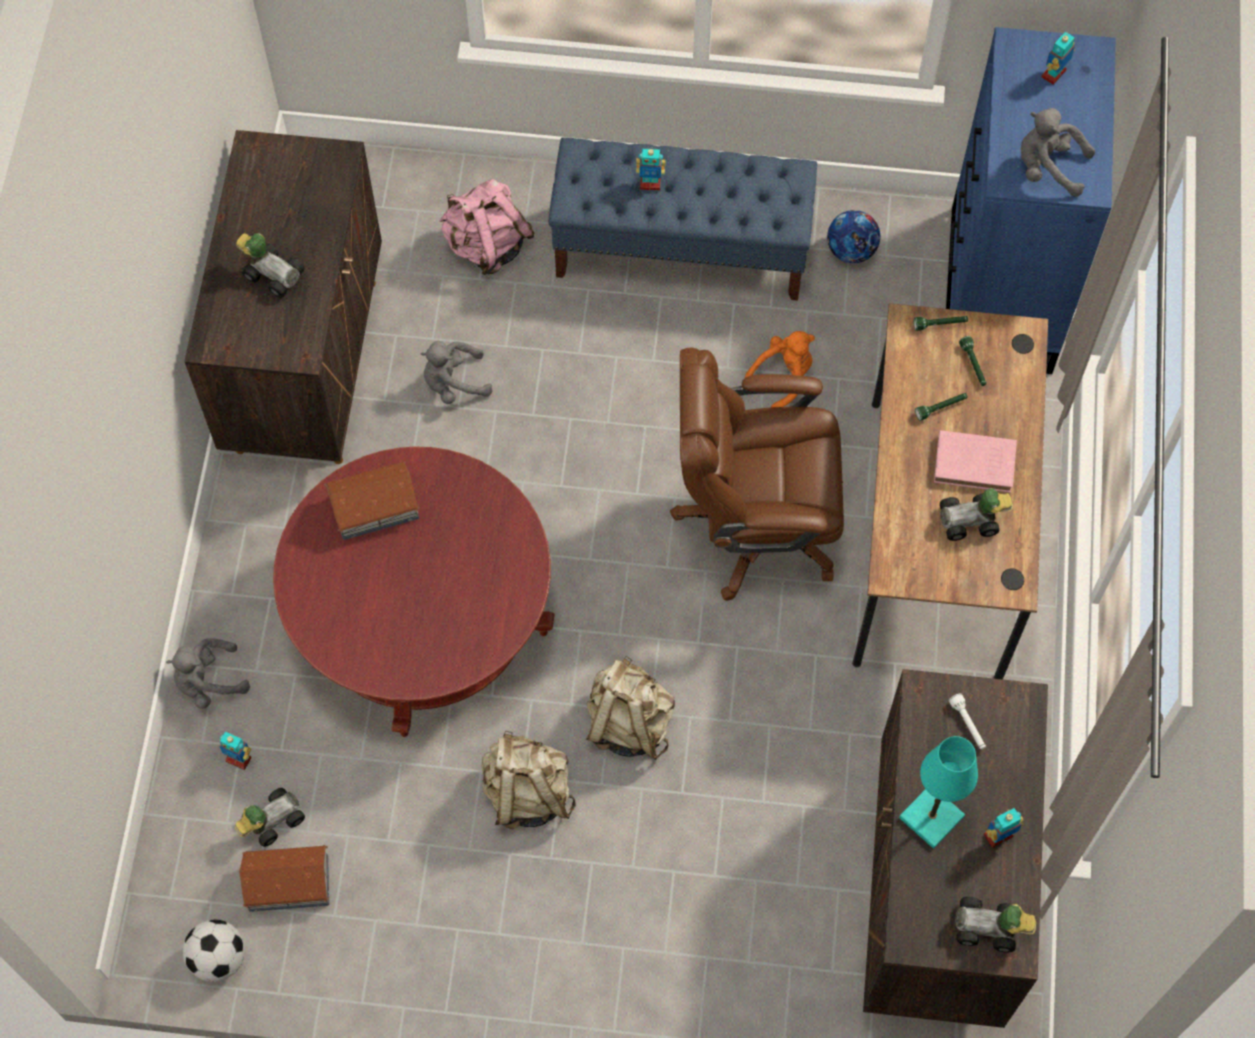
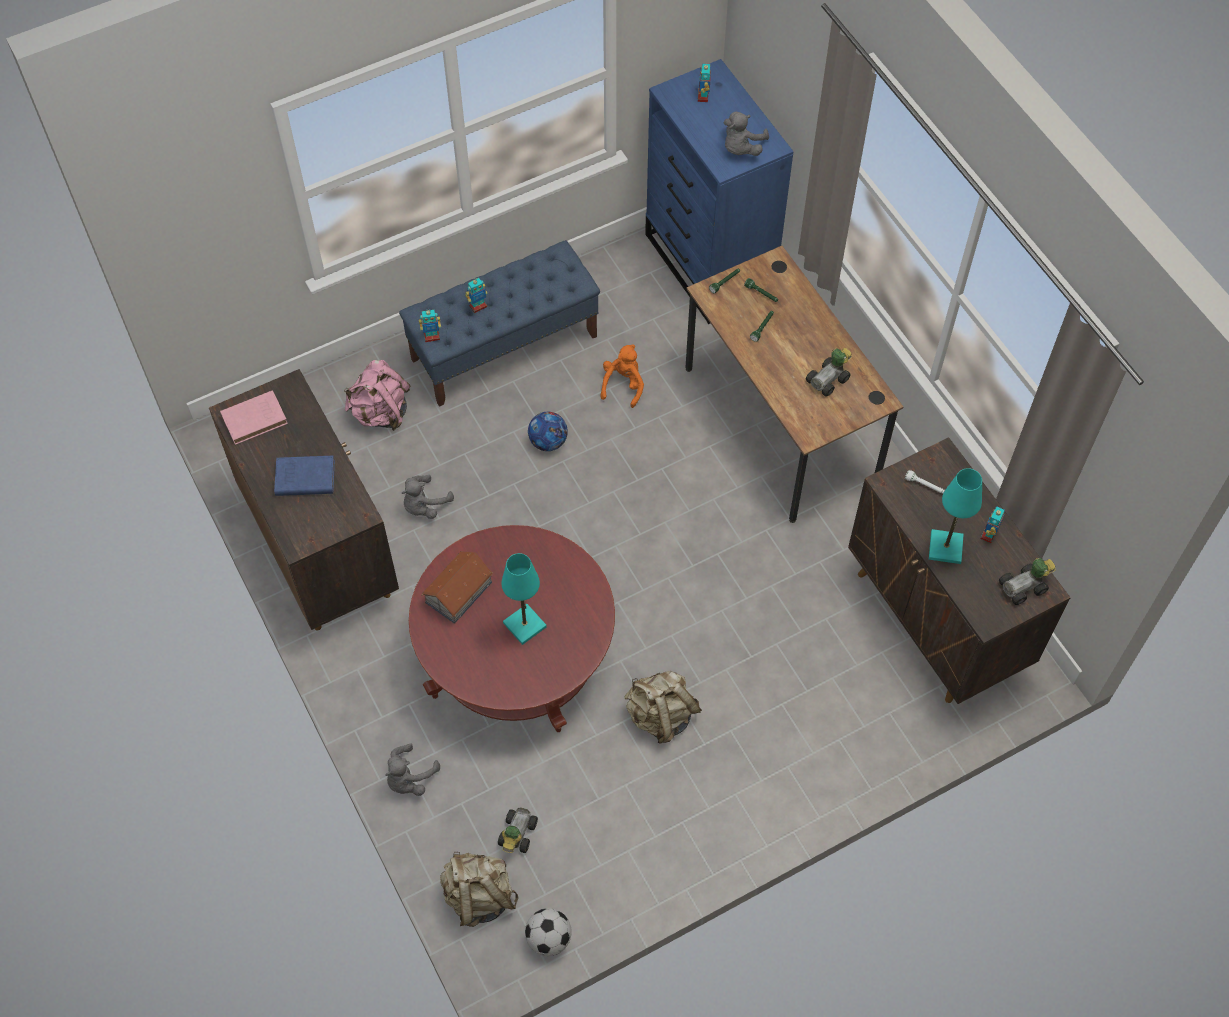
camera: 35 degrees left, 5 degrees down
toy robot [219,731,251,770] -> toy robot moved to [419,309,441,342]
toy car [236,233,304,298] -> blue book [274,456,335,496]
toy house [239,845,329,912] -> none
beige backpack [586,656,675,760] -> beige backpack moved to [440,852,519,927]
brown office chair [670,347,844,601] -> none
football [827,210,880,263] -> football moved to [528,412,568,451]
pink book [934,430,1017,493] -> pink book moved to [220,390,288,445]
grey plush toy [1021,108,1095,197] -> grey plush toy turned 45 degrees counterclockwise [724,112,769,156]
none -> turquoise table lamp [501,553,547,645]

